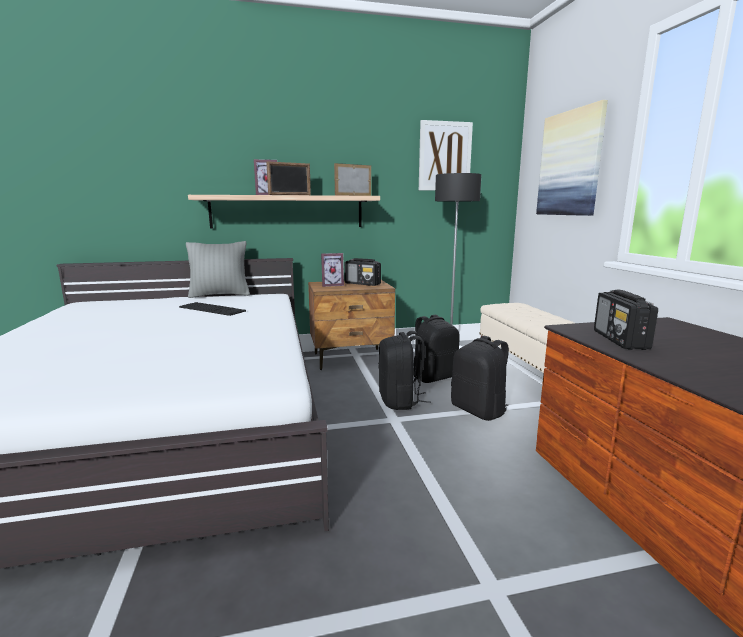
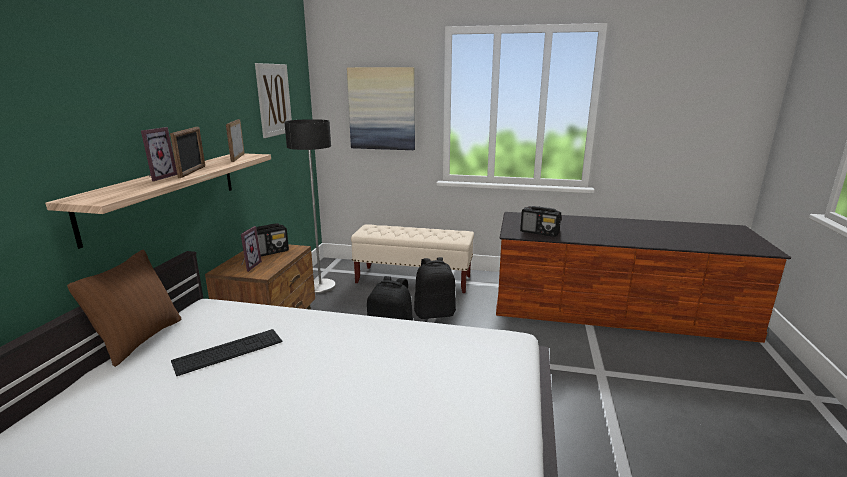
camera: 65 degrees left, 5 degrees up
grey pillow [186,241,250,298] -> brown pillow [67,249,181,367]
black backpack [413,315,460,383] -> none

